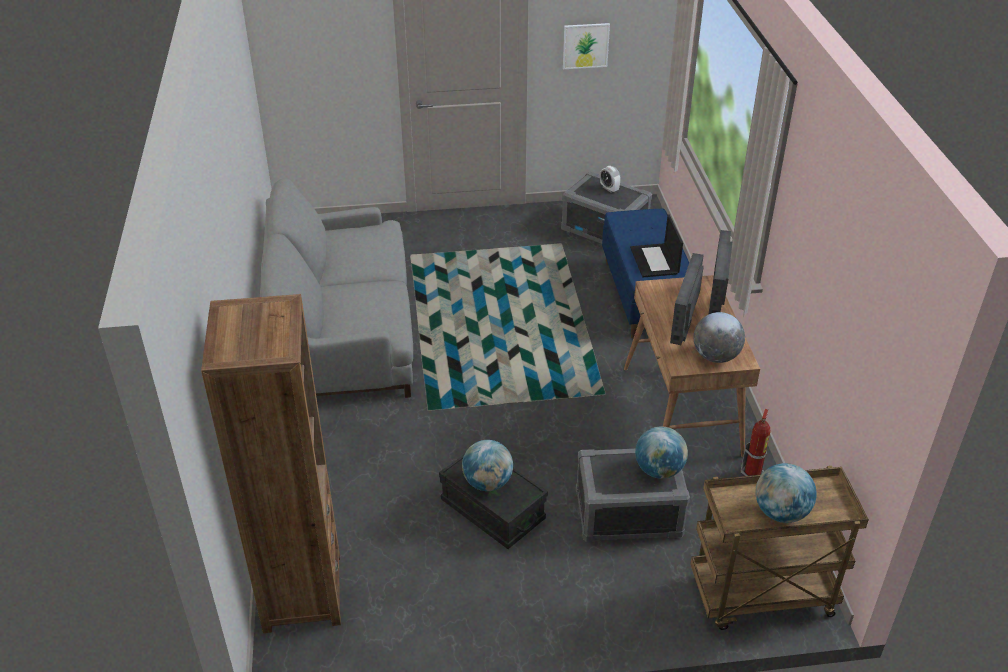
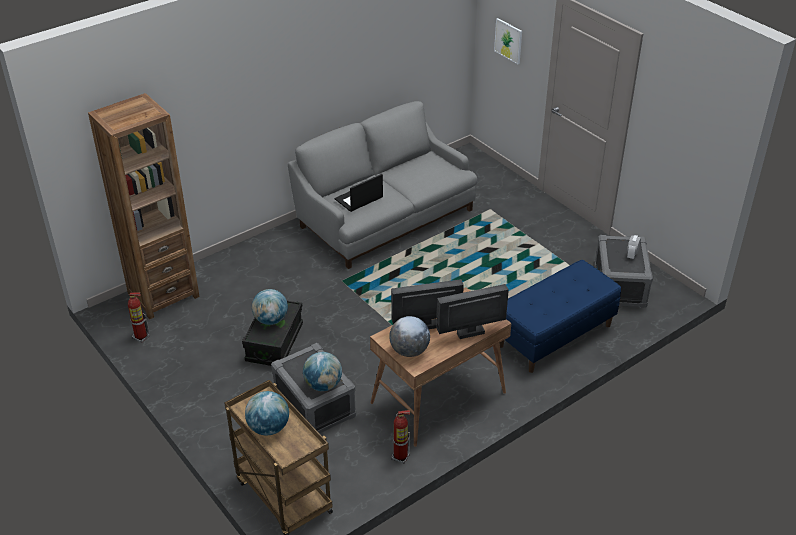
camera: 60 degrees right, 0 degrees up
picture [563,23,610,69] -> picture moved to [494,18,522,64]
laptop [630,215,683,277] -> laptop moved to [335,174,383,212]
none -> fire extinguisher [128,292,150,343]

